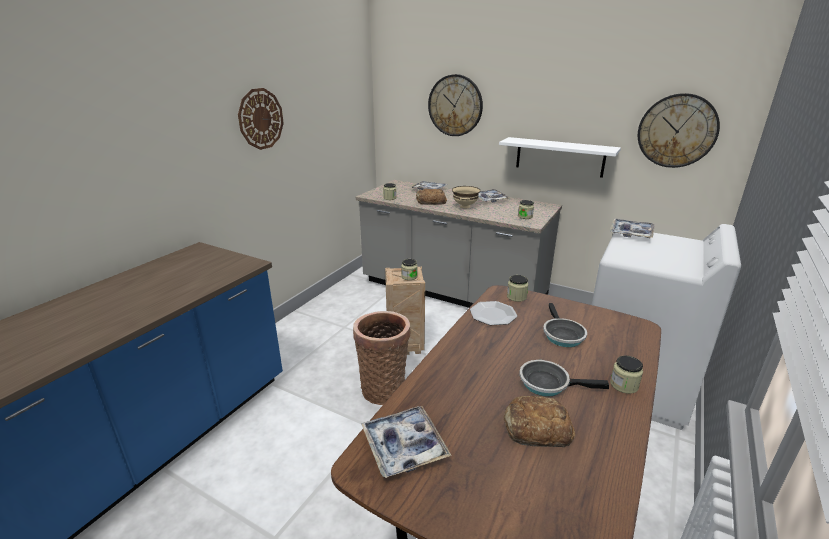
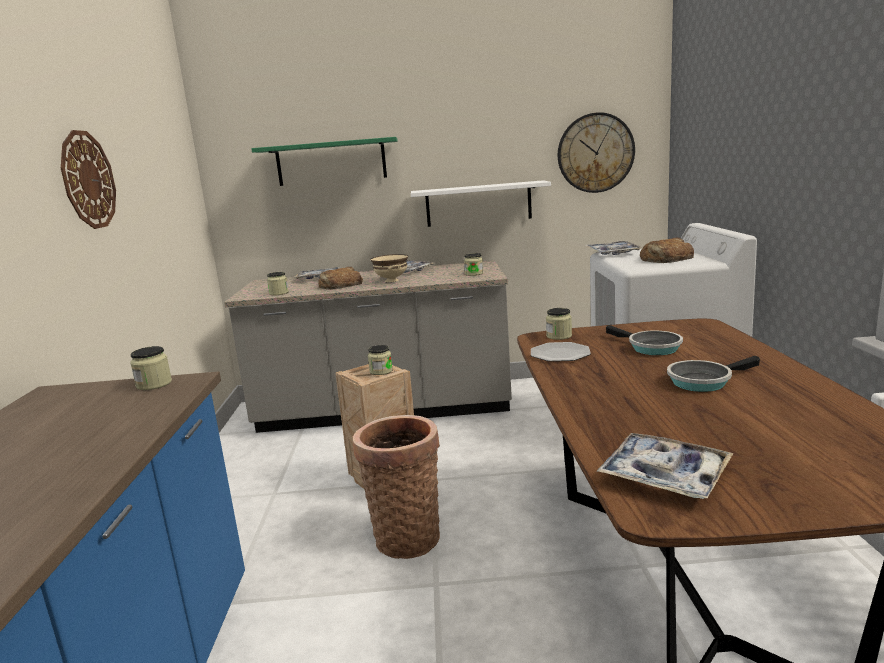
camera: 30 degrees left, 10 degrees down
wall clock [428,74,483,136] -> green shelf [251,137,398,186]
bread [504,396,575,448] -> bread moved to [640,238,694,263]
jar [610,356,643,394] -> jar moved to [130,346,172,390]

